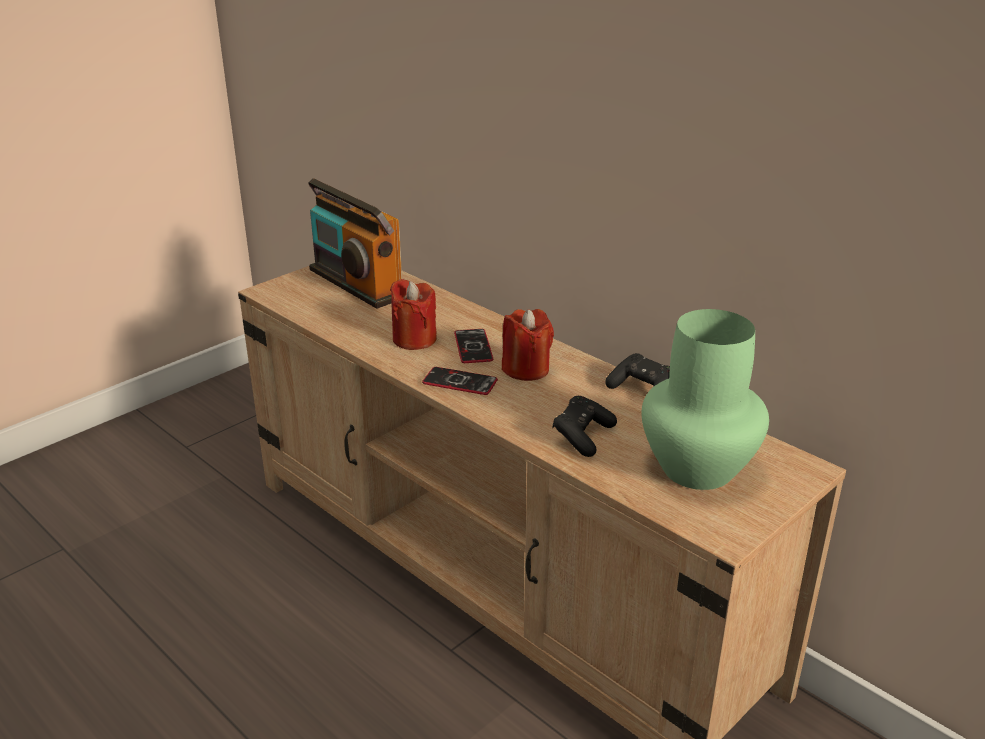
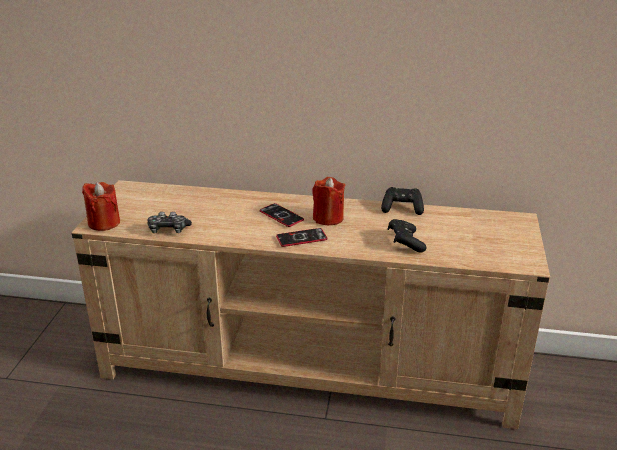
camera: 35 degrees left, 0 degrees up
radio [308,178,402,309] -> none
red candle [390,279,437,350] -> red candle moved to [82,182,120,231]
green vase [641,309,769,490] -> none
none -> game controller [147,212,192,233]

